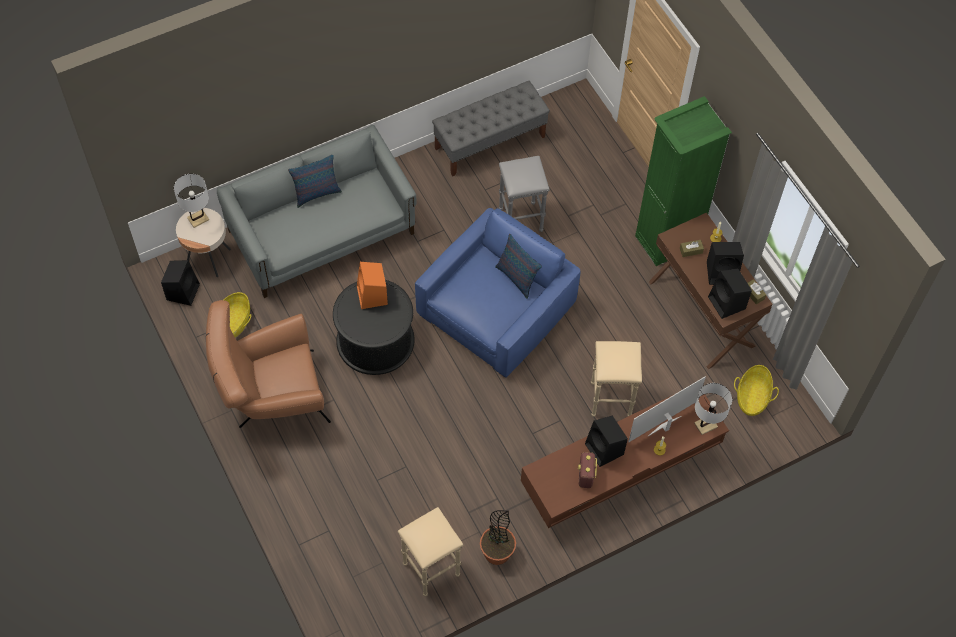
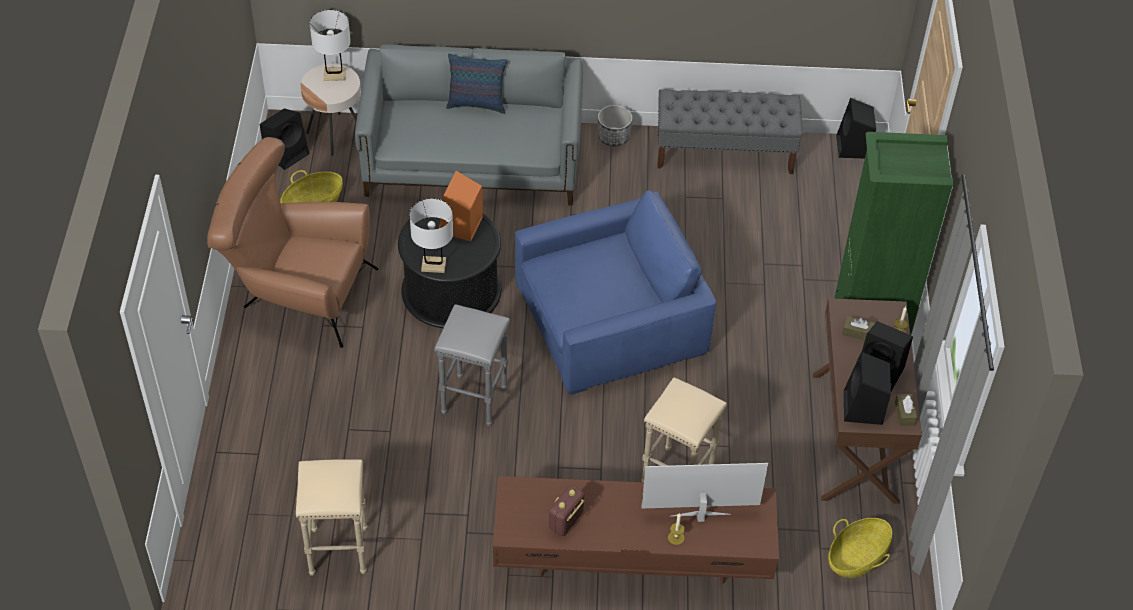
camera: 30 degrees right, 10 degrees down
potted plant [480,510,516,565] -> none
blue pillow [495,234,542,299] -> none
grey stool [499,156,550,232] -> grey stool moved to [434,304,510,427]
black speaker [585,416,628,467] -> black speaker moved to [836,98,876,158]
white table lamp [694,383,732,435] -> white table lamp moved to [410,198,453,273]
none -> planter [598,105,632,146]

